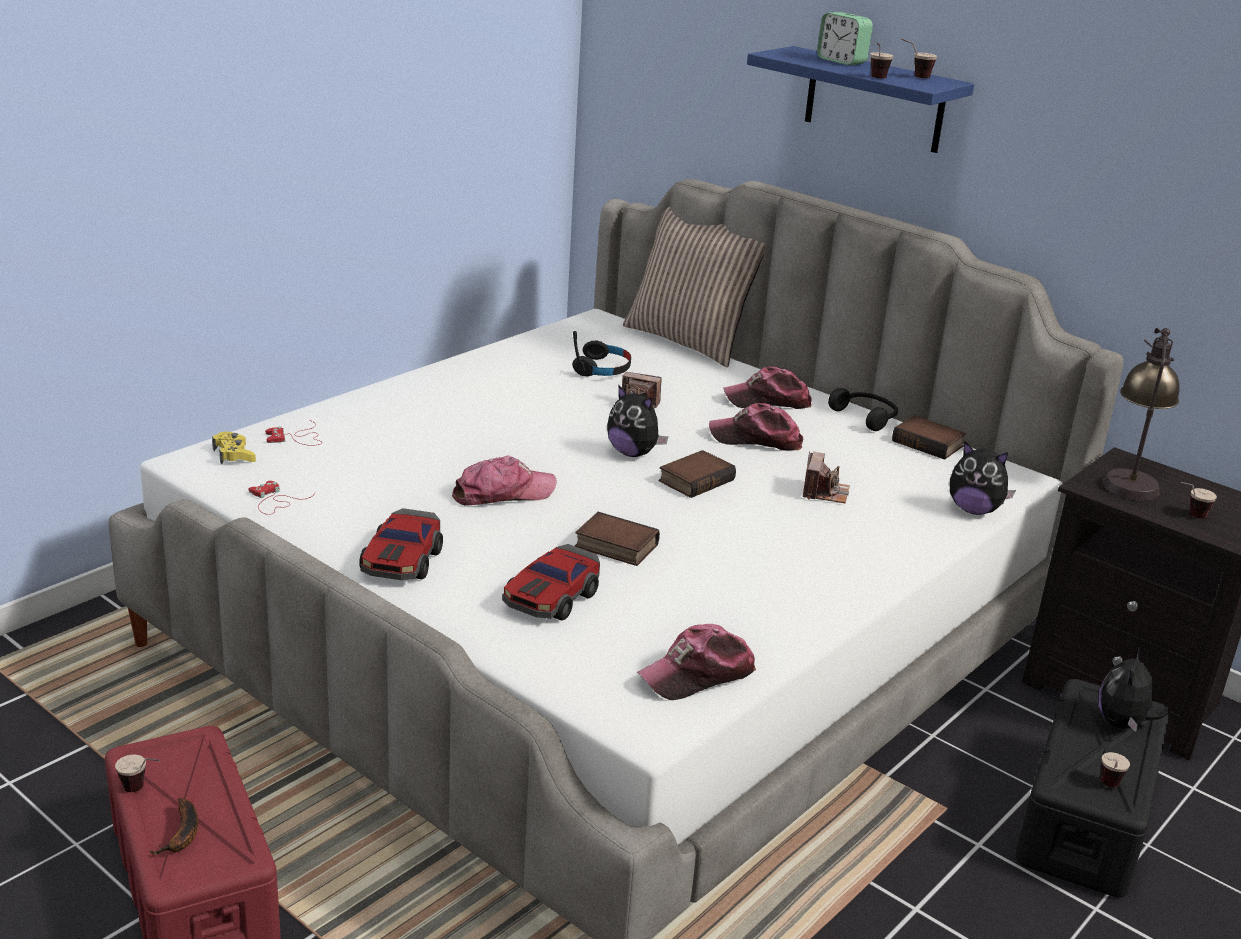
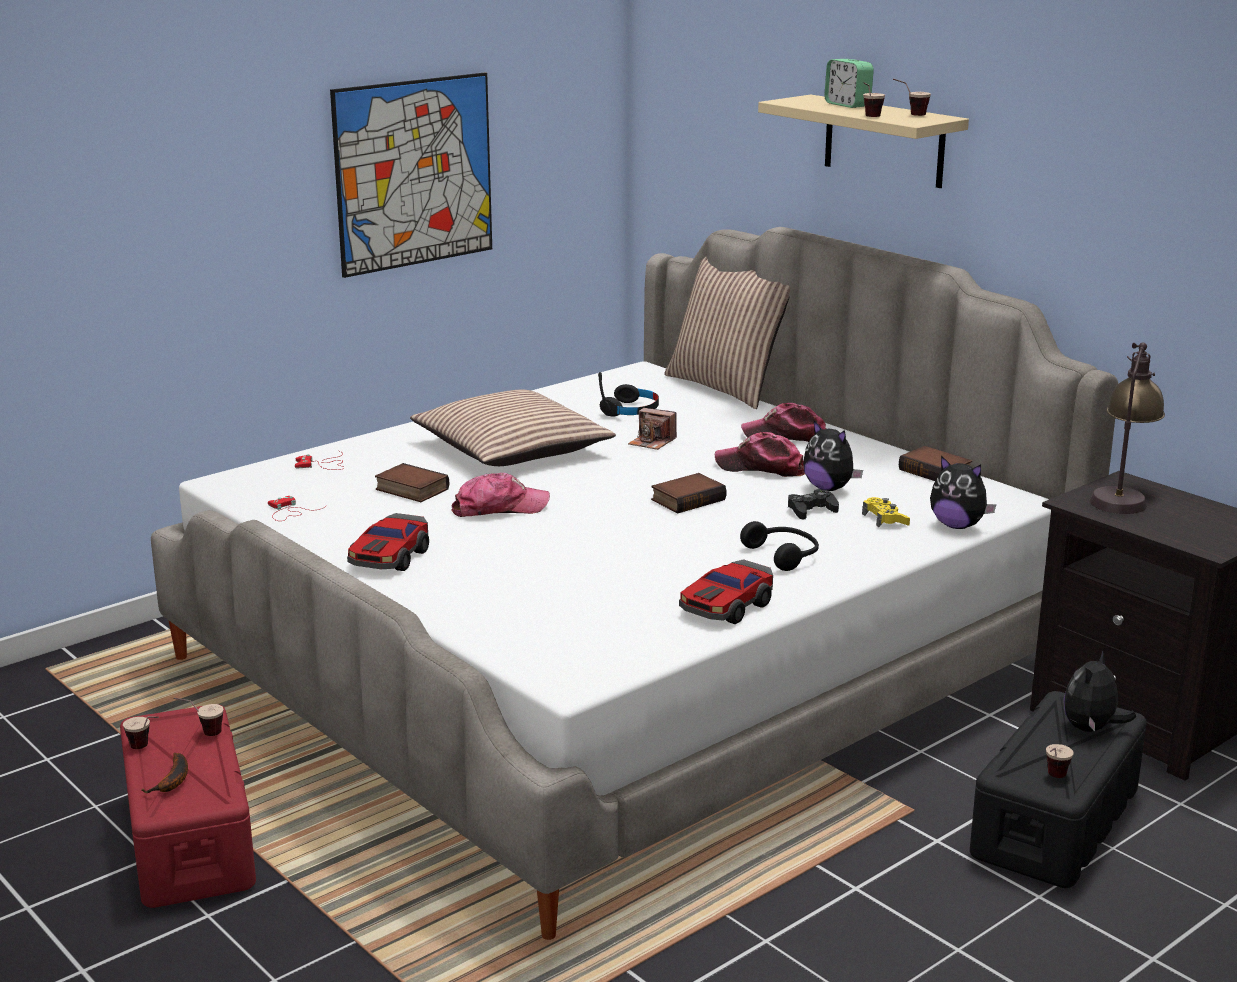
camera: 10 degrees right, 5 degrees down
yellow game controller [212,432,256,465] -> yellow game controller moved to [862,497,910,527]
toy car [502,544,600,621] -> toy car moved to [679,559,773,624]
book [575,512,660,566] -> book moved to [375,463,449,502]
plush toy [607,385,668,457] -> plush toy moved to [803,421,863,491]
cap [637,624,756,700] -> none
blue shelf [747,46,974,153] -> beige shelf [758,94,969,188]
camera [803,451,850,503] -> black game controller [788,489,839,520]
black headphones [828,388,898,431] -> black headphones moved to [740,521,819,571]
cup [1181,482,1217,519] -> cup moved to [174,698,224,736]
none -> picture [330,72,492,278]
none -> pillow [410,390,616,466]

